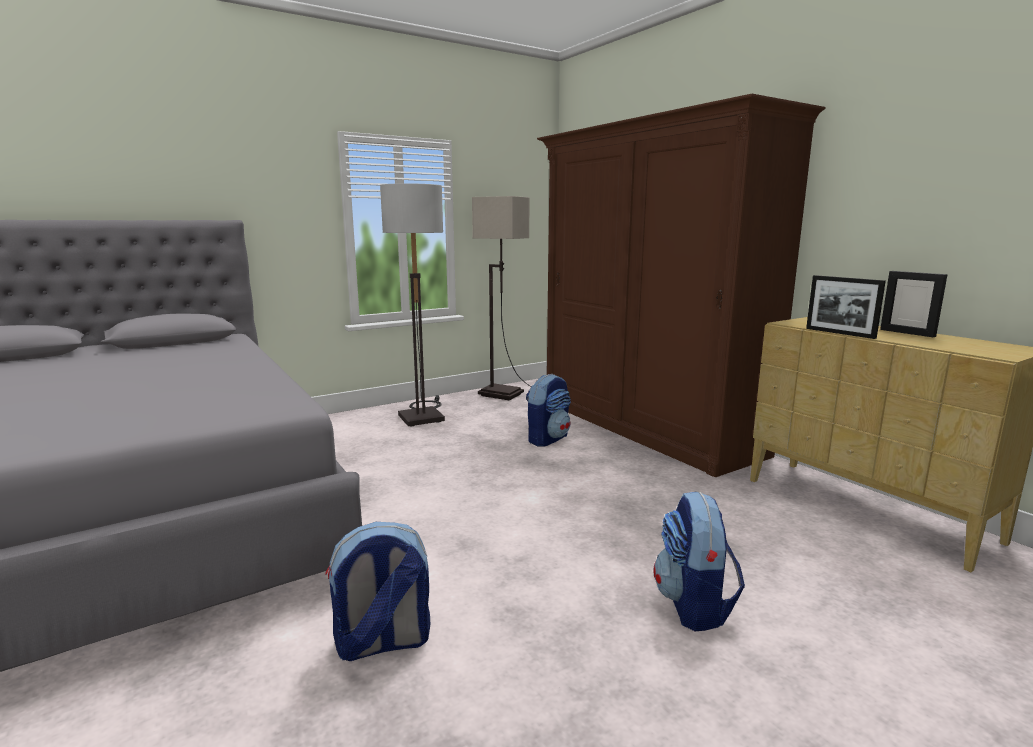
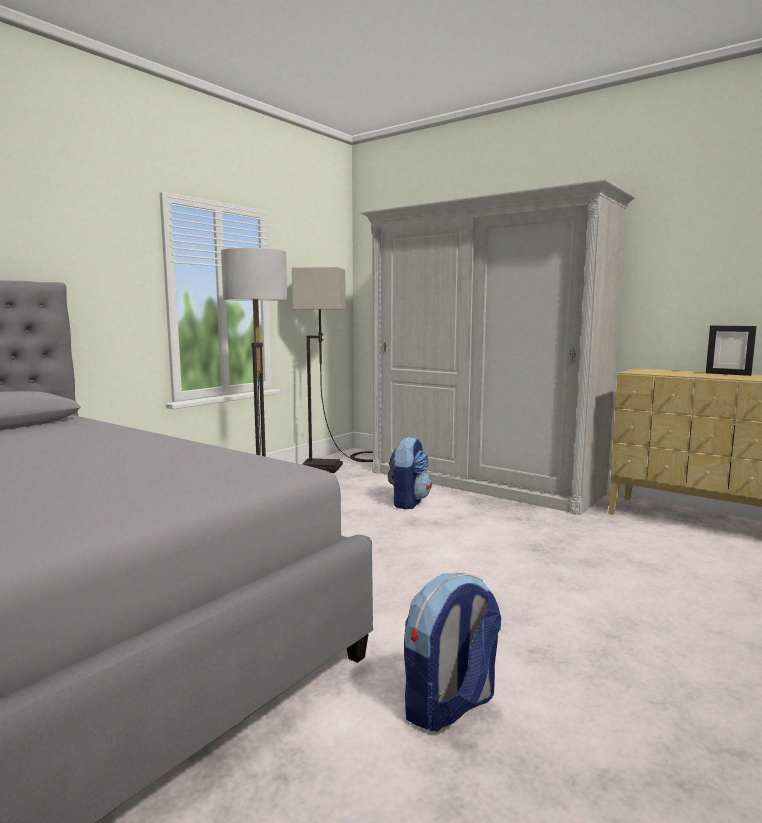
camera: 20 degrees left, 5 degrees down
brown wardrobe [537,94,826,477] -> white wardrobe [360,179,636,515]
backpack [654,491,745,631] -> none
picture frame [806,275,886,339] -> none

